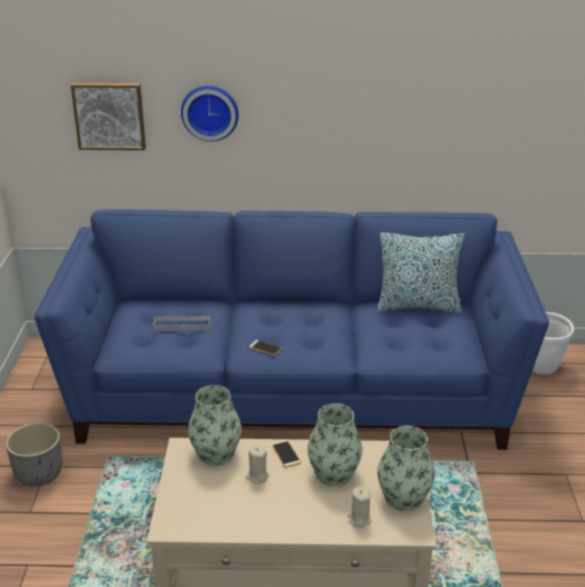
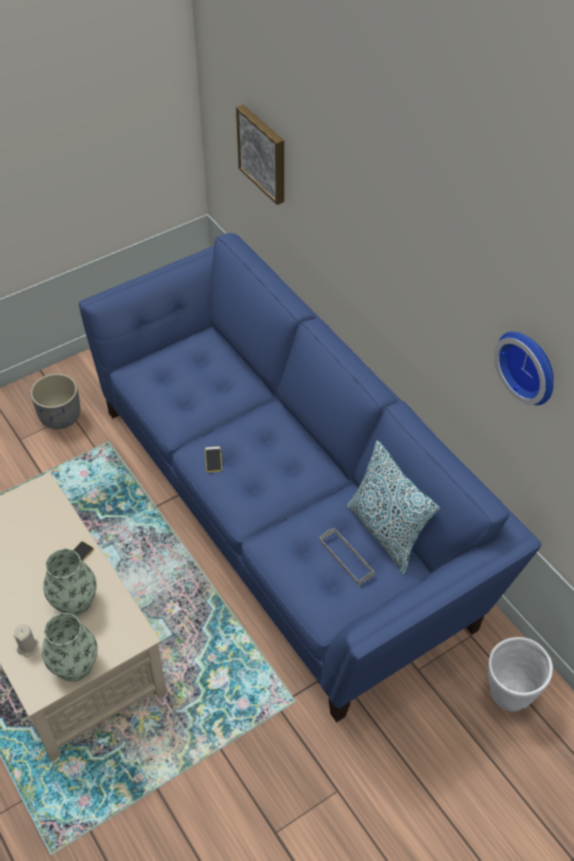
camera: 55 degrees right, 20 degrees up
grey tray [153,316,211,330] -> grey tray moved to [319,528,375,586]
wall clock [181,86,239,141] -> wall clock moved to [494,332,554,405]
vase [188,385,242,465] -> none
beige candle [246,445,270,484] -> none

